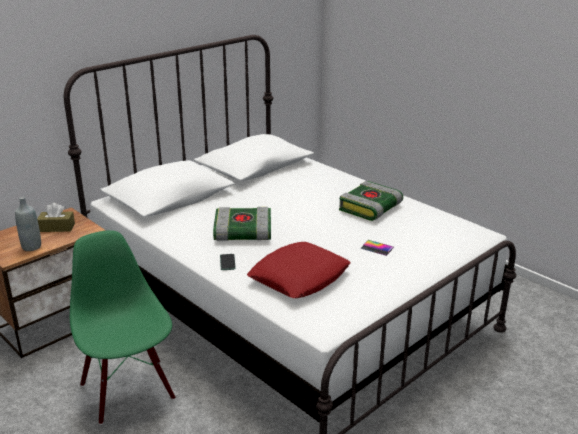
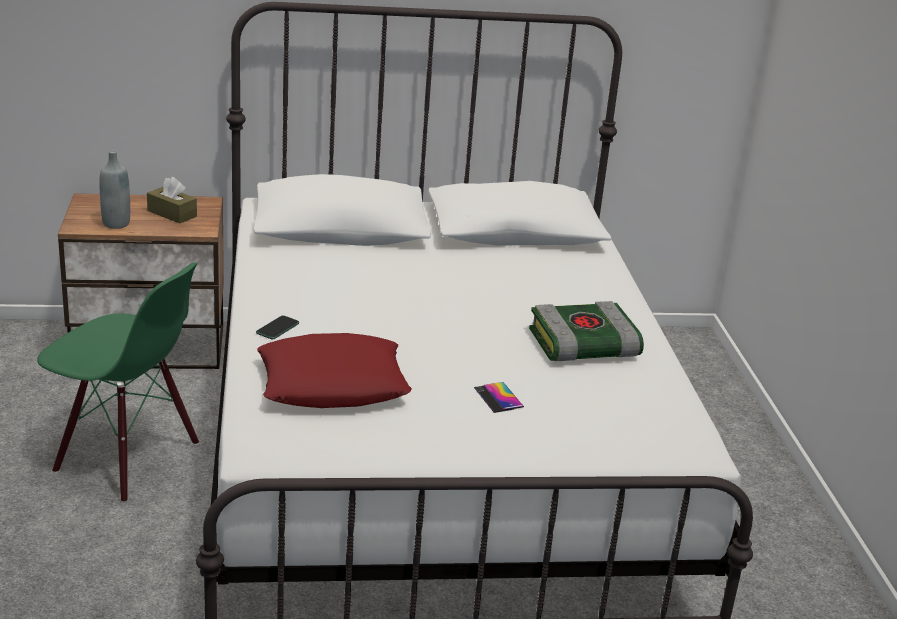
camera: 35 degrees right, 0 degrees up
green chair [70,230,175,425] -> green chair turned 105 degrees clockwise [37,263,199,503]
book [213,207,271,241] -> none

